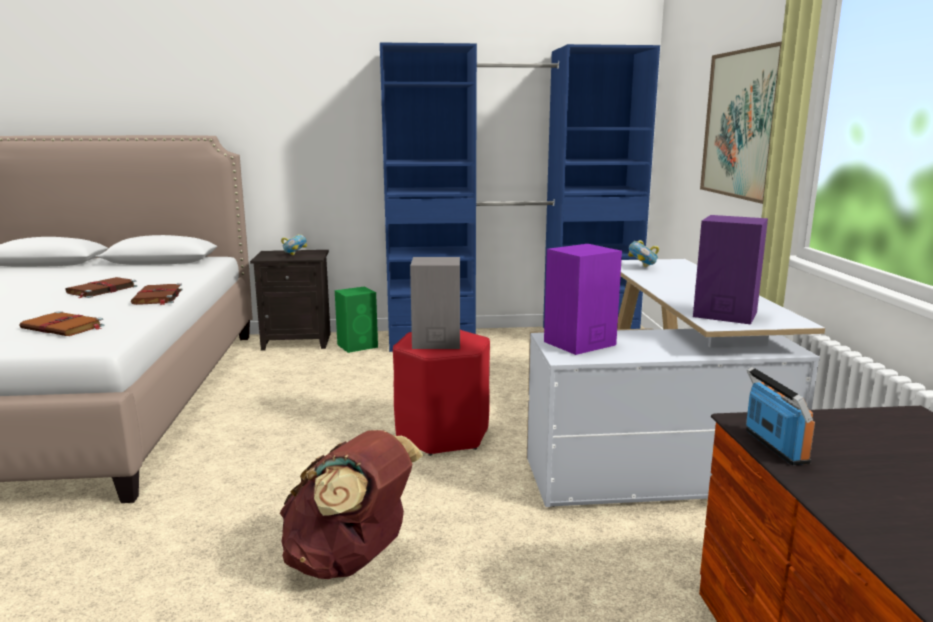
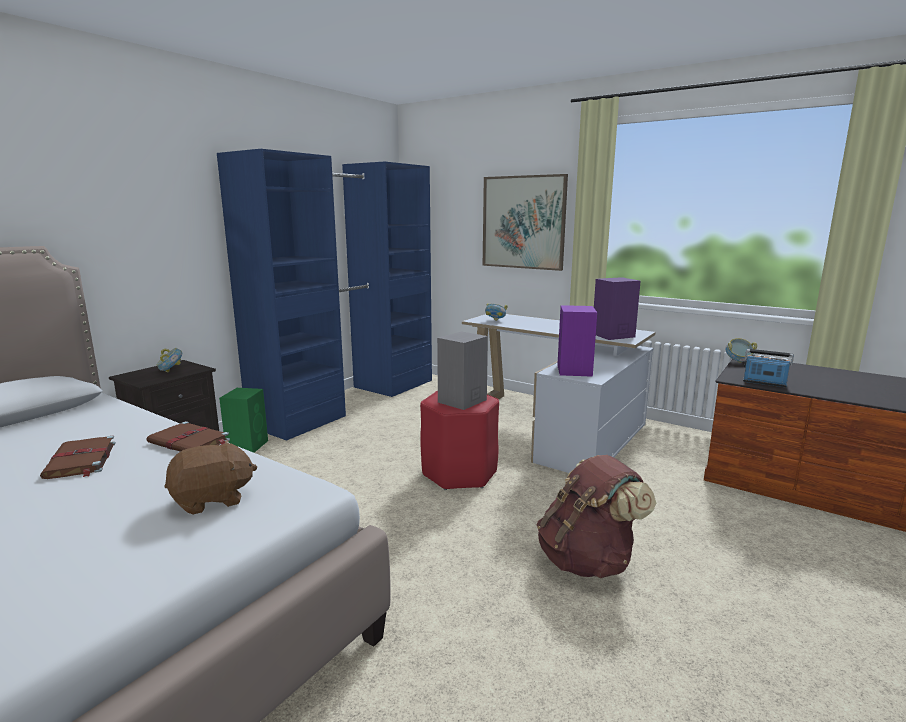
camera: 50 degrees left, 0 degrees up
brown book [19,311,105,336] -> brown plush toy [164,440,257,515]
none -> bowl [725,338,757,363]

